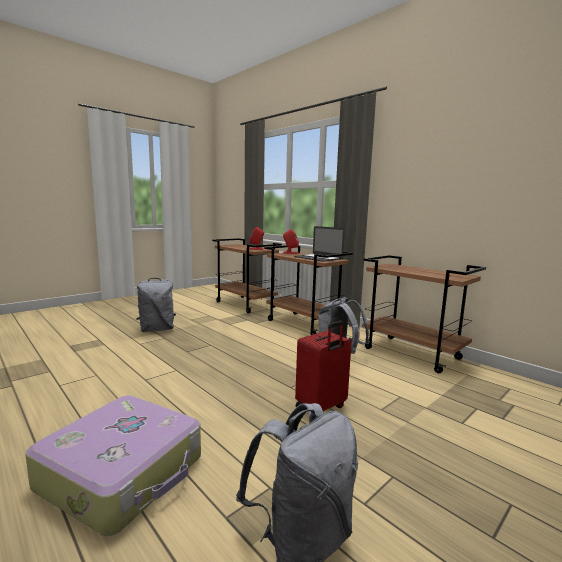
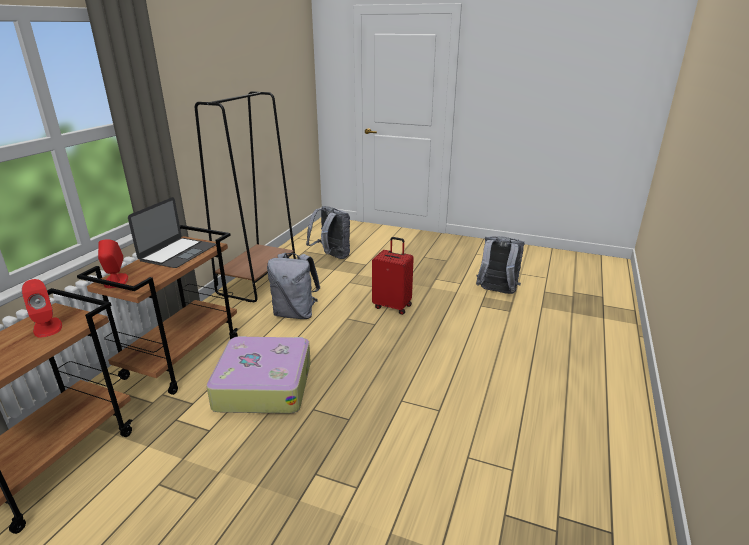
camera: 115 degrees left, 15 degrees up
suitcase [25,396,201,536] -> suitcase moved to [206,336,311,414]
grey backpack [136,278,176,332] -> grey backpack moved to [306,206,350,259]
brown cart [362,255,486,373] -> clothes rack [195,91,296,302]

